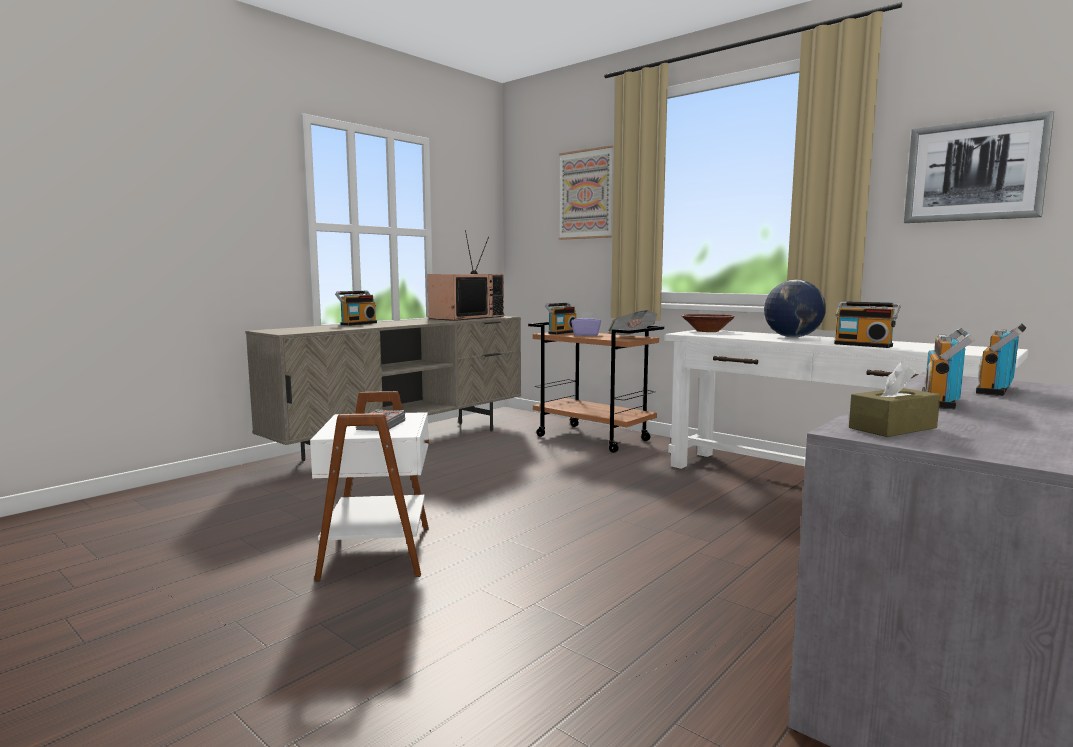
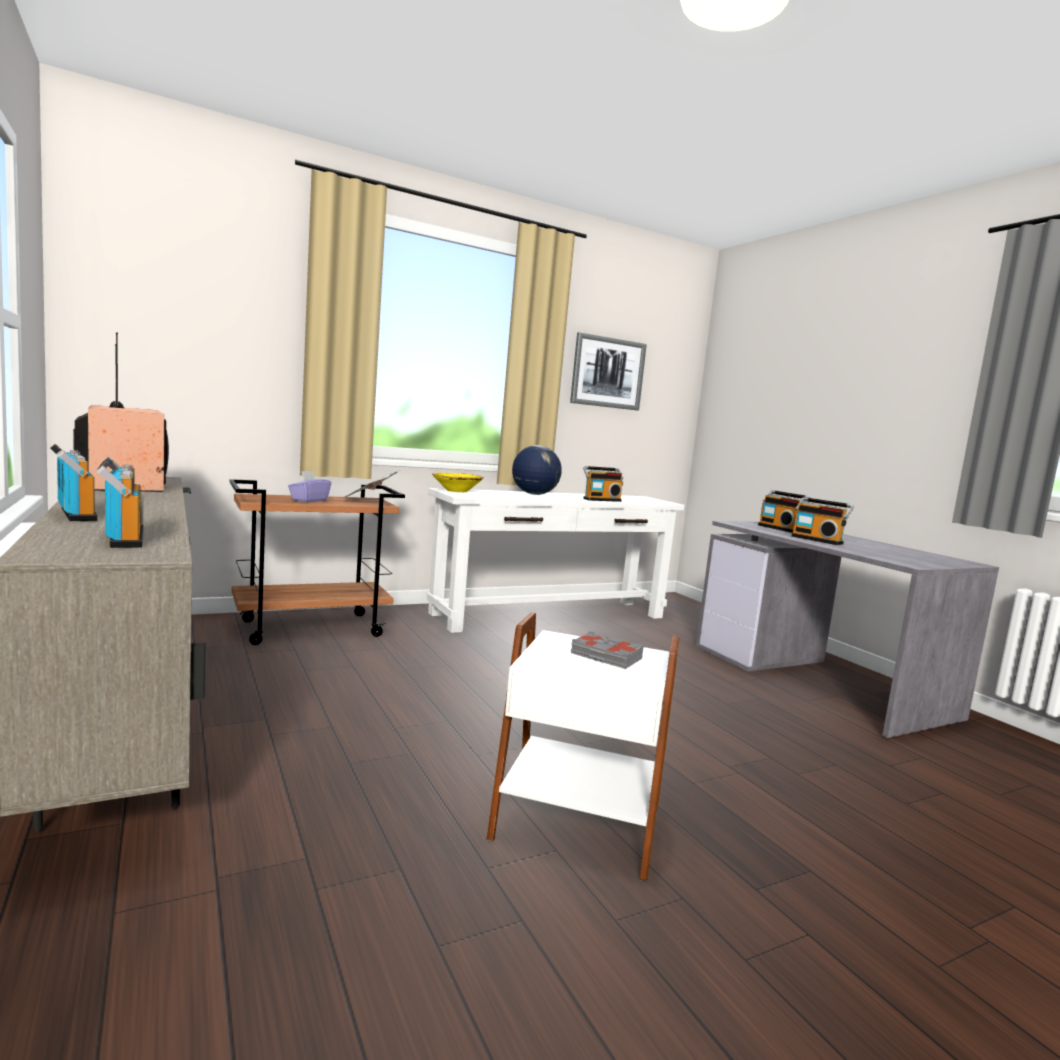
camera: 70 degrees left, 0 degrees up
radio [545,303,577,334] -> radio moved to [96,457,144,548]
picture [559,145,613,240] -> none
brown bowl [682,314,735,332] -> yellow bowl [432,473,484,492]
brown tissue box [849,361,940,437] -> none

